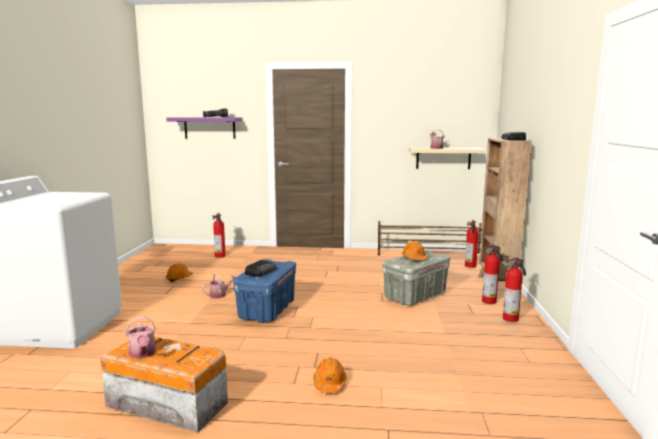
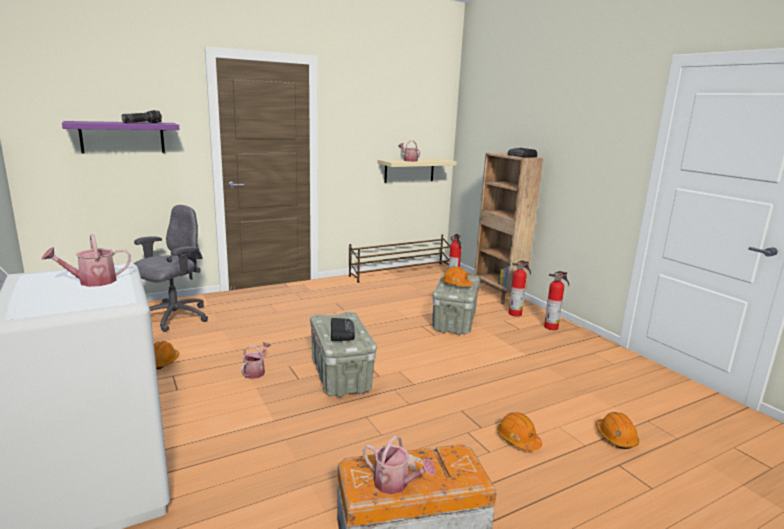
camera: 35 degrees left, 5 degrees up
fire extinguisher [213,213,226,258] -> grey office chair [134,205,208,332]
blue storage box [233,259,296,323] -> grey storage box [310,312,377,397]
none -> watering can [41,234,131,287]
none -> orange hard hat [595,412,639,449]

